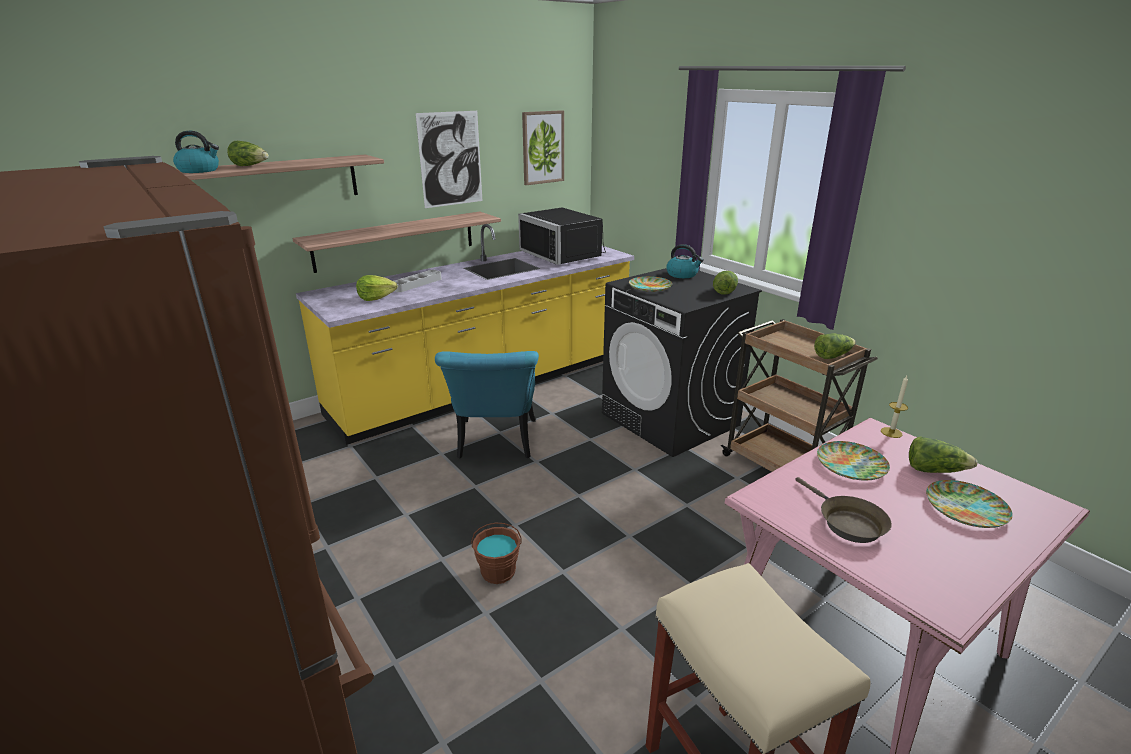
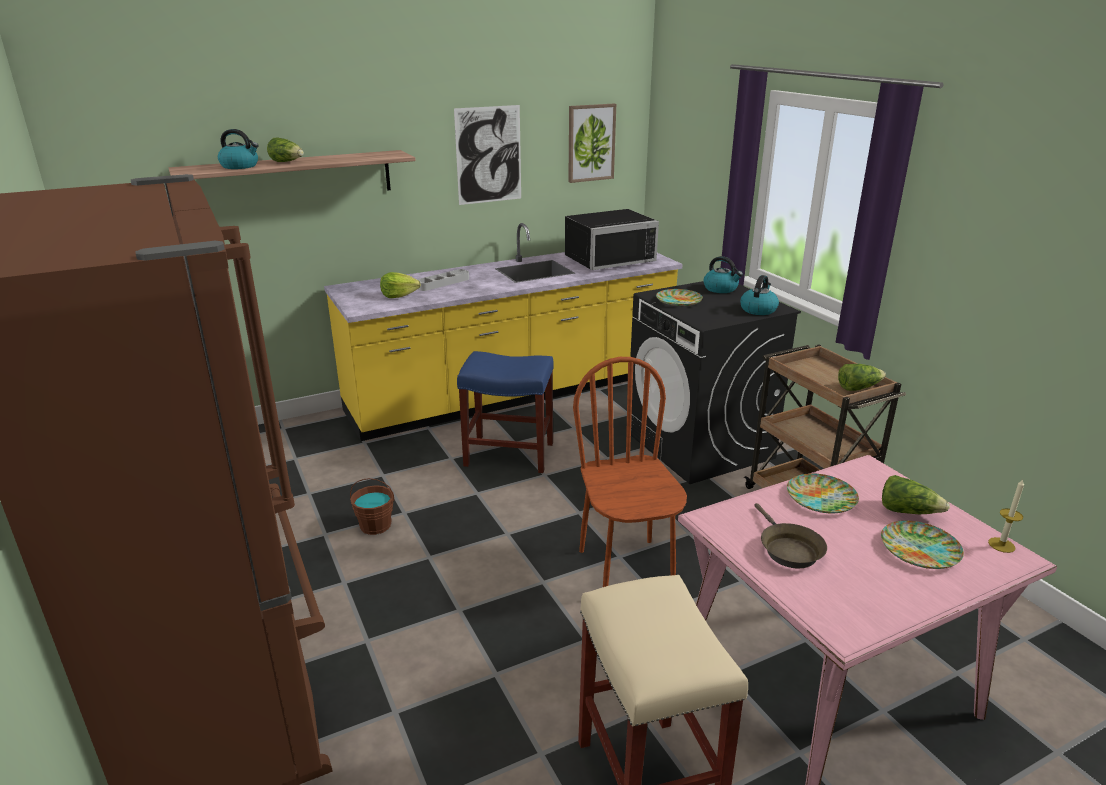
camera: 10 degrees right, 0 degrees up
shelf [292,212,501,273] -> none
turquoise chair [435,351,539,459] -> blue stool [457,351,554,473]
brown bucket [471,523,521,584] -> brown bucket moved to [350,478,394,535]
black microwave [518,208,606,265] -> black microwave turned 90 degrees counterclockwise [565,209,659,270]
lettuce [713,271,738,295] -> kettle [740,275,779,315]
candle [881,376,908,438] -> candle moved to [988,479,1024,553]
none -> brown chair [573,357,687,587]

